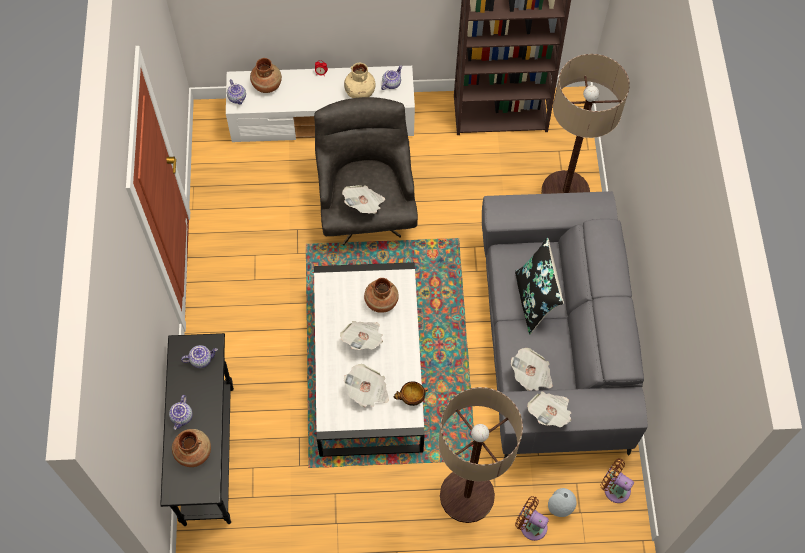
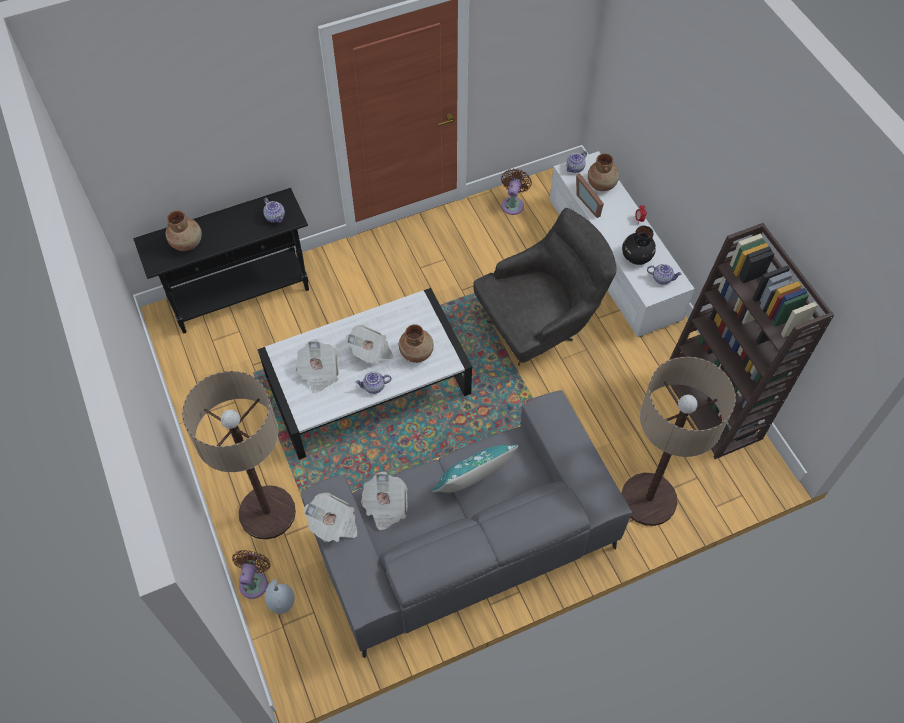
camera: 70 degrees right, 5 degrees down
teapot [169,395,193,430] -> teapot moved to [355,372,392,394]
newspaper [342,185,385,214] -> none
beige vase [344,63,376,98] -> black vase [622,226,656,265]
bowl [394,381,428,406] -> none
black pillow [515,237,564,334] -> turquoise pillow [432,445,519,493]
brown fan [600,459,634,503] -> brown fan moved to [501,169,532,215]
none -> picture frame [576,173,604,218]

